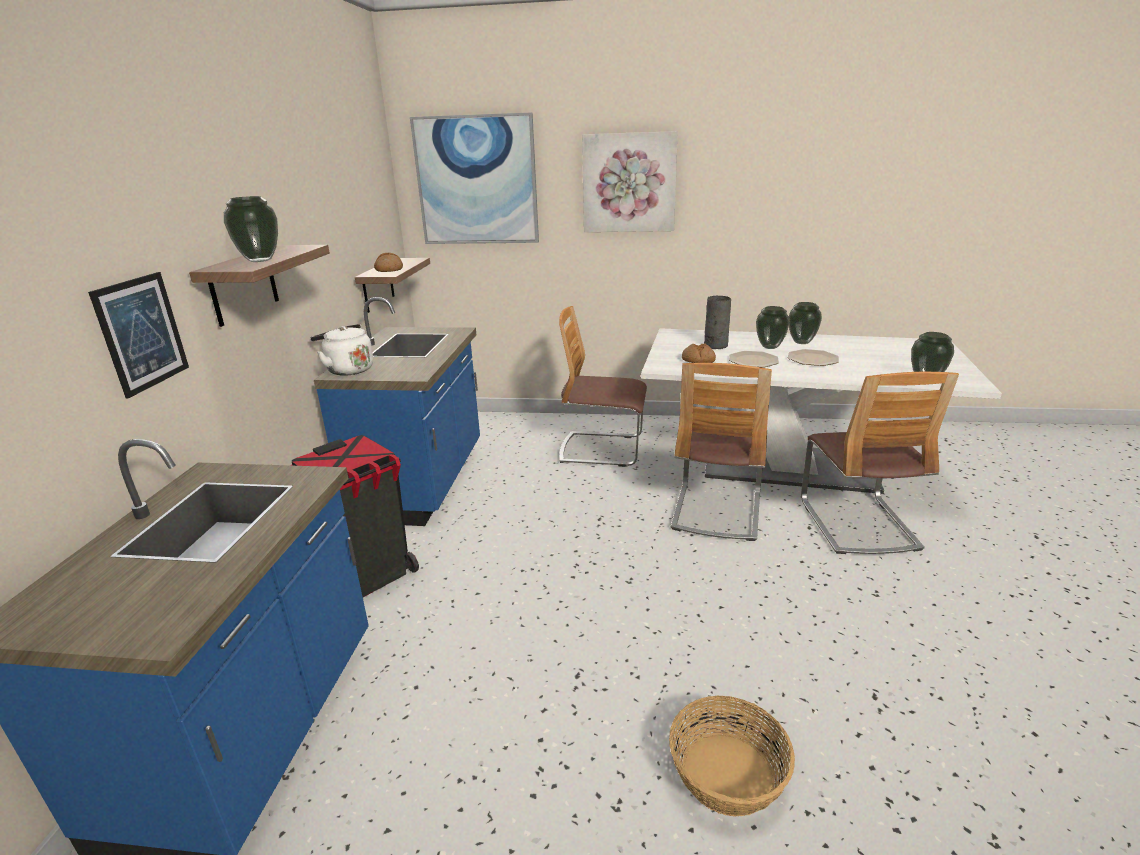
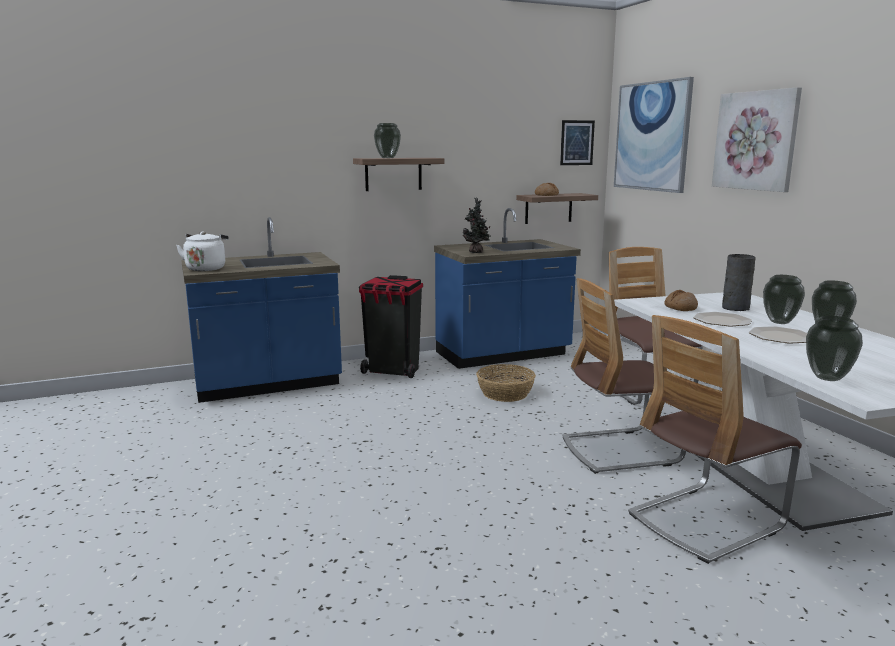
camera: 60 degrees right, 10 degrees down
picture [88,272,189,399] -> picture moved to [560,120,595,165]
white kettle [310,324,373,376] -> white kettle moved to [176,232,229,271]
basket [669,696,795,816] -> basket moved to [476,364,536,402]
none -> potted plant [463,198,490,253]

